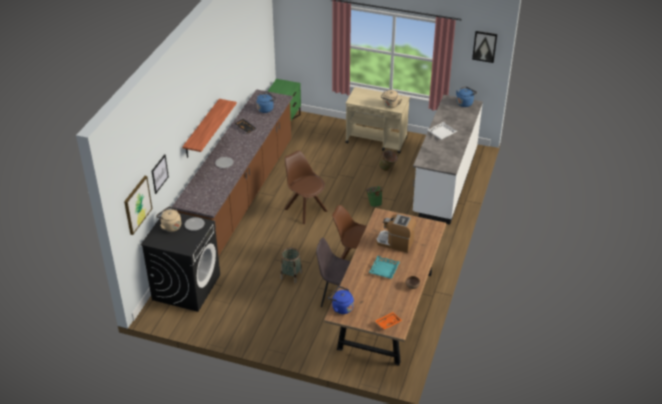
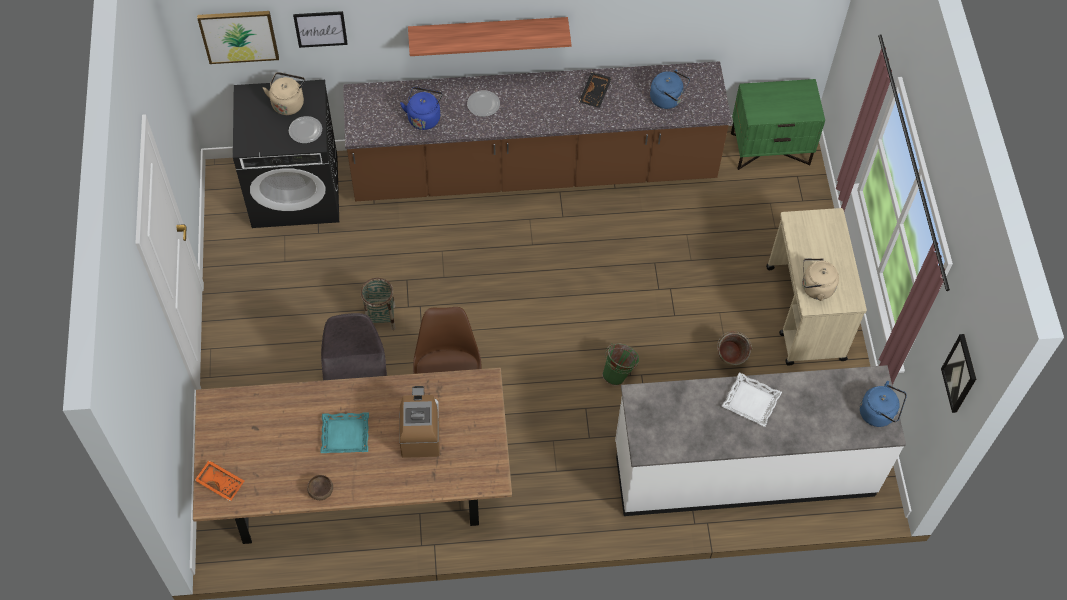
camera: 65 degrees right, 20 degrees up
brown chair [285,150,327,224] -> none
blue kettle [328,286,354,314] -> blue kettle moved to [400,87,443,130]

